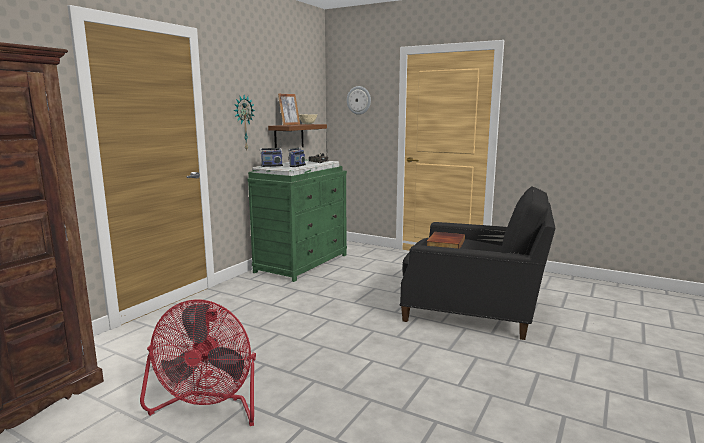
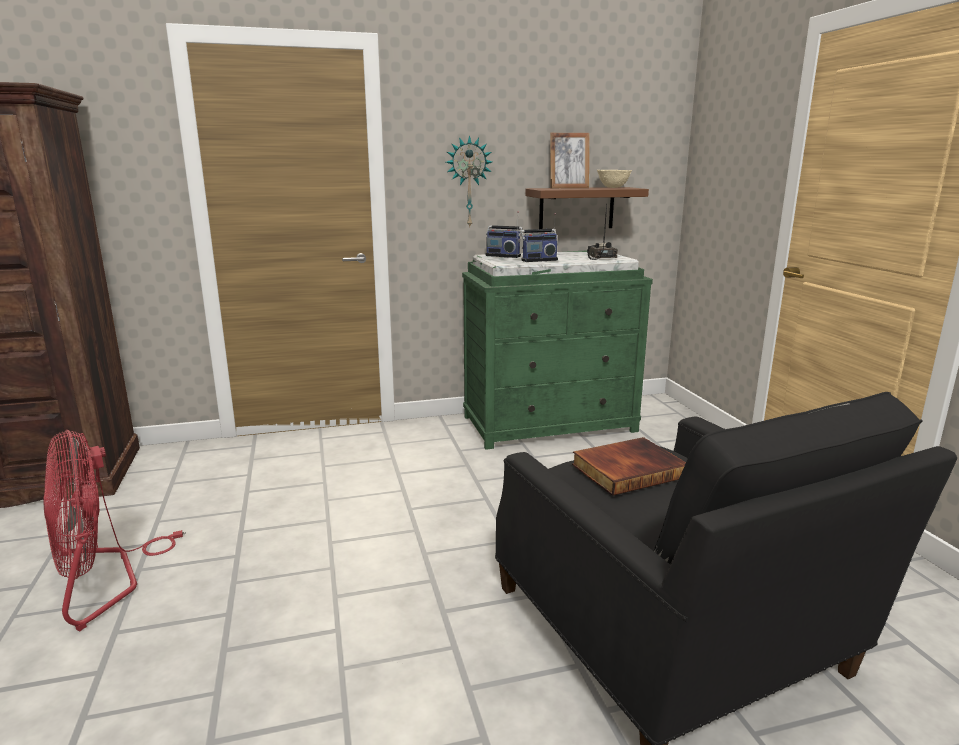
camera: 45 degrees right, 5 degrees up
wall clock [347,86,371,115] -> none

